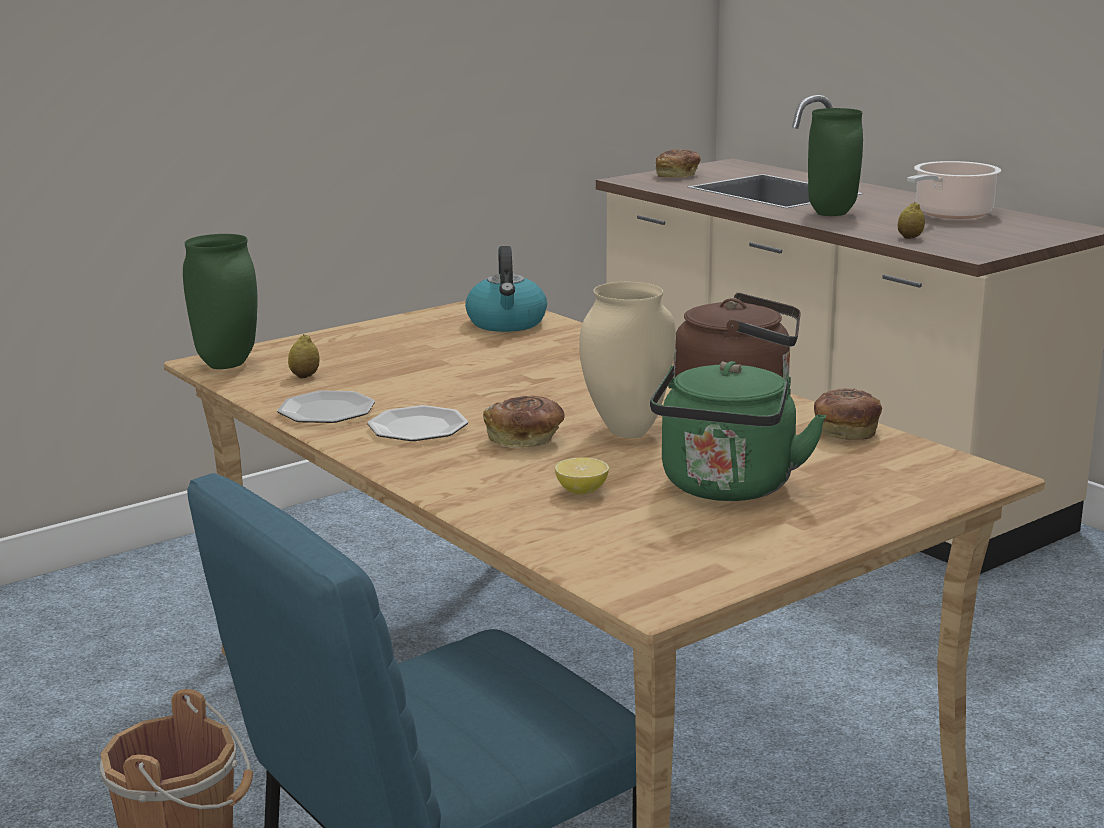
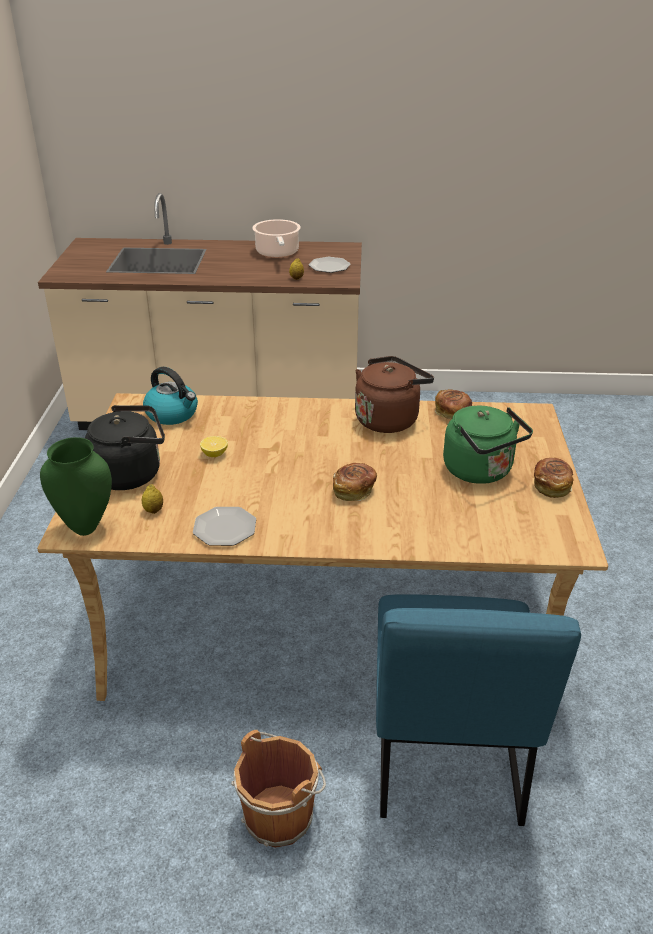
camera: 50 degrees left, 15 degrees up
plate [367,405,468,441] -> plate moved to [309,257,351,273]
lemon [555,457,609,495] -> lemon moved to [200,436,228,457]
beige vase [579,282,676,438] -> none
bread [656,149,701,178] -> bread moved to [534,458,573,498]
green vase [808,108,863,216] -> none
none -> black kettle [84,405,165,490]

